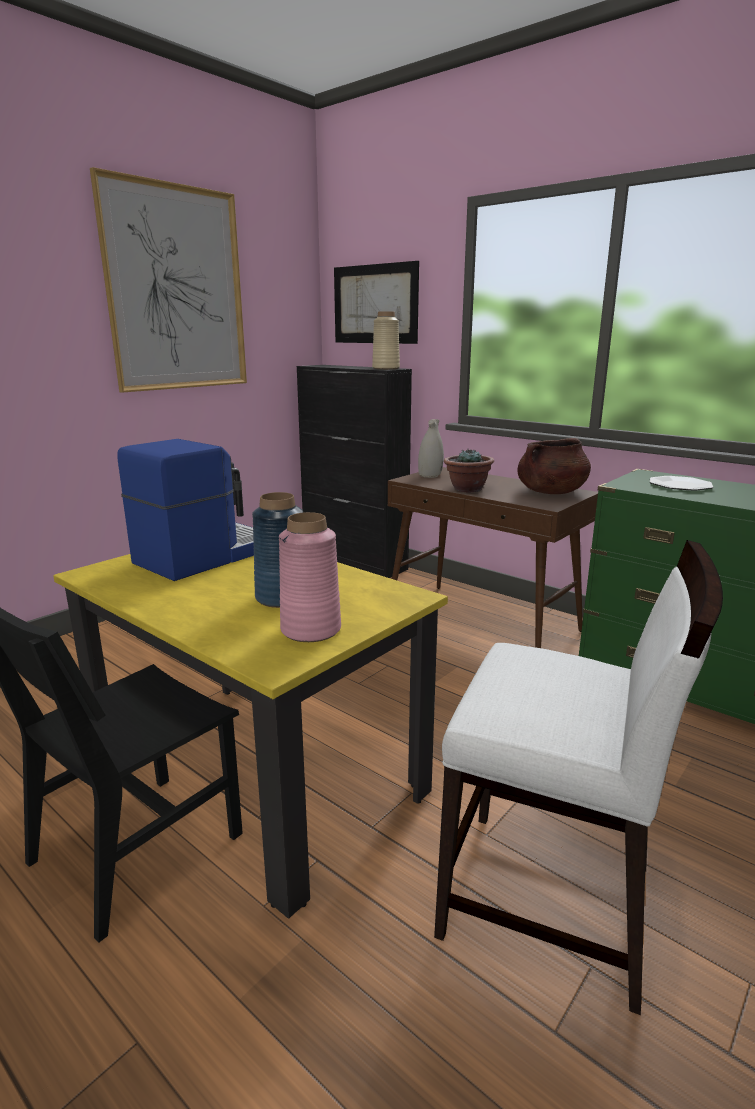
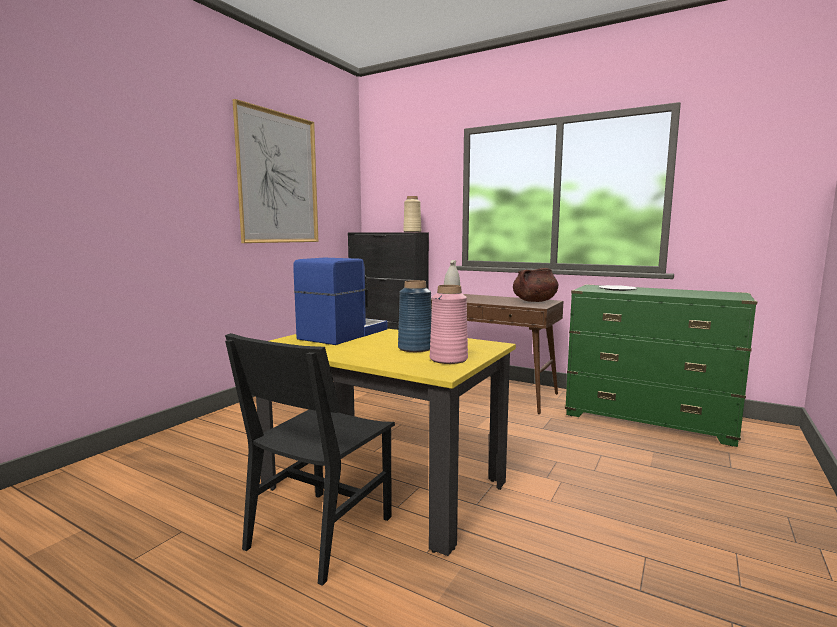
camera: 10 degrees left, 10 degrees down
picture [334,261,419,344] -> none
white chair [434,540,723,1015] -> none
potted plant [444,449,494,492] -> none

